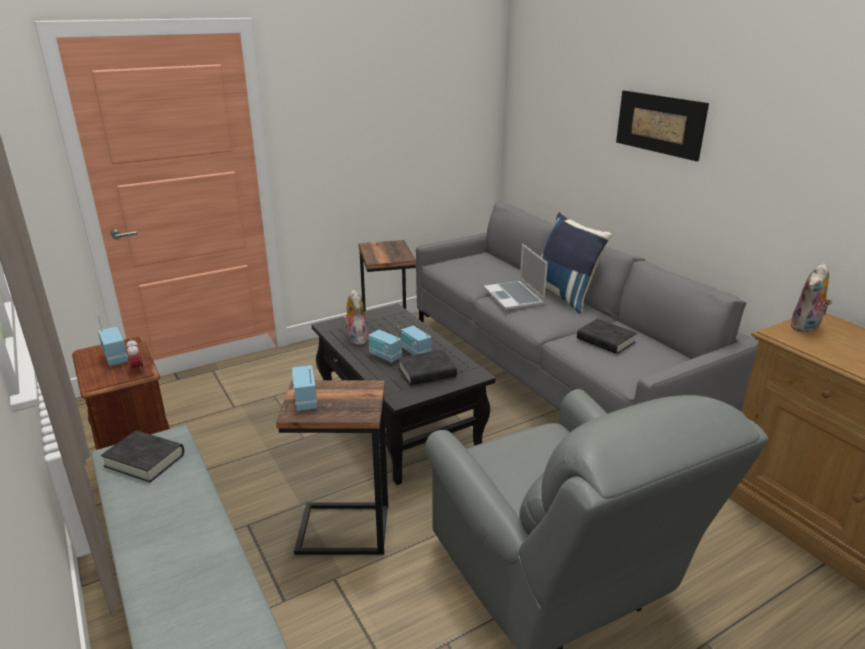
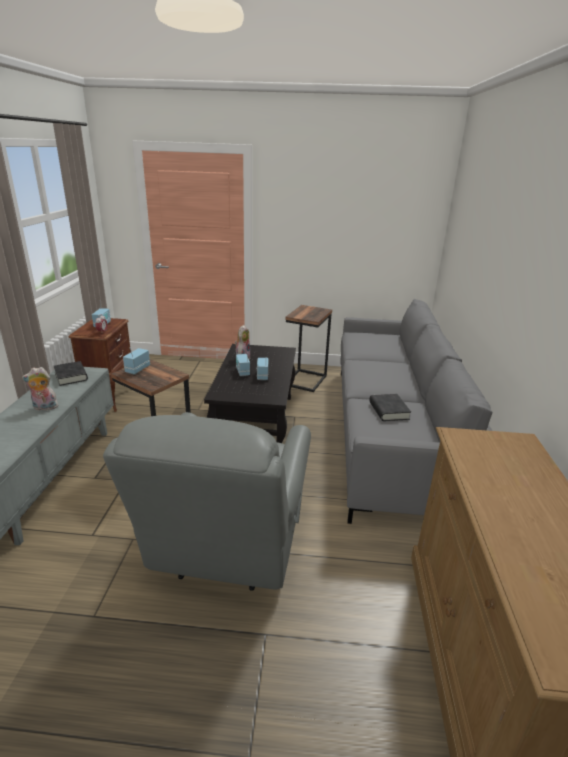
camera: 35 degrees right, 0 degrees up
black book [398,350,457,385] -> none
laptop [484,244,548,310] -> none
blue pillow [541,212,612,314] -> none
picture [616,90,709,161] -> none
plush toy [790,263,832,333] -> plush toy moved to [22,367,58,411]

